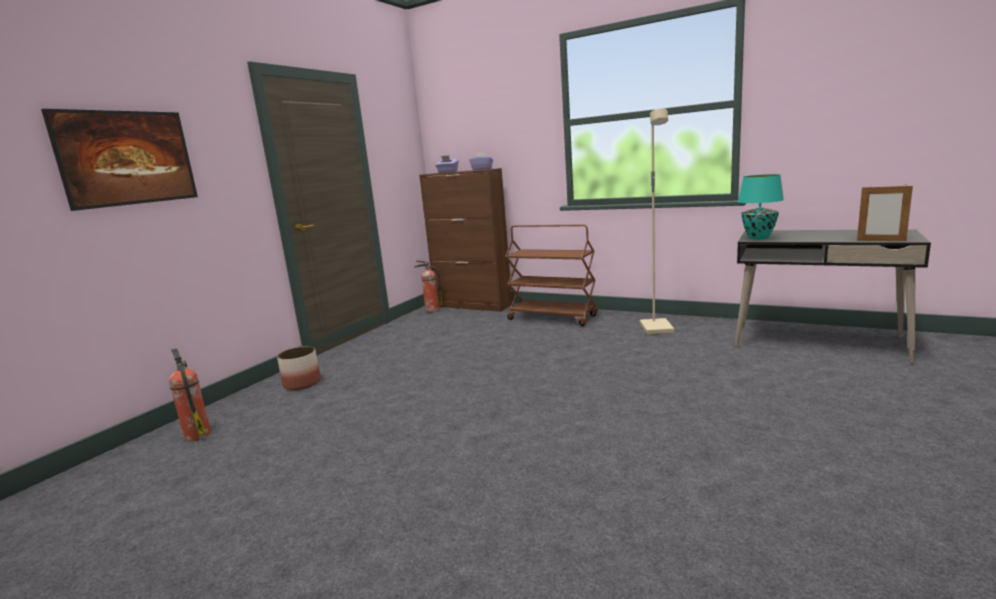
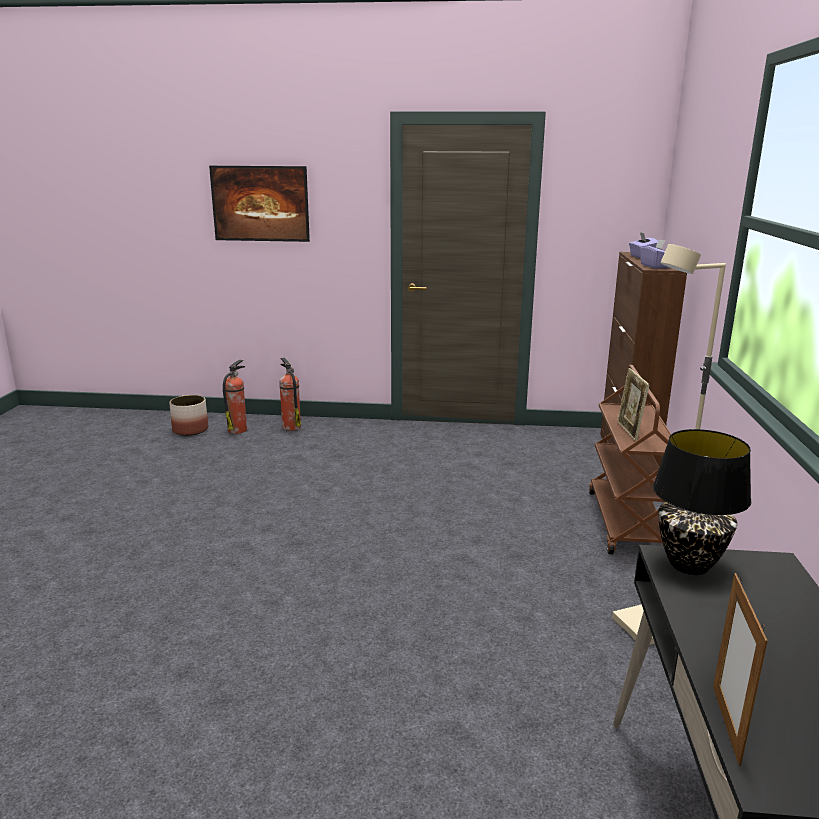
camera: 65 degrees right, 5 degrees up
planter [277,346,321,390] -> planter moved to [169,395,208,436]
fire extinguisher [414,261,443,312] -> fire extinguisher moved to [279,357,301,431]
turquoise table lamp [738,174,784,240] -> black table lamp [653,429,751,575]
none -> picture frame [617,368,650,441]

